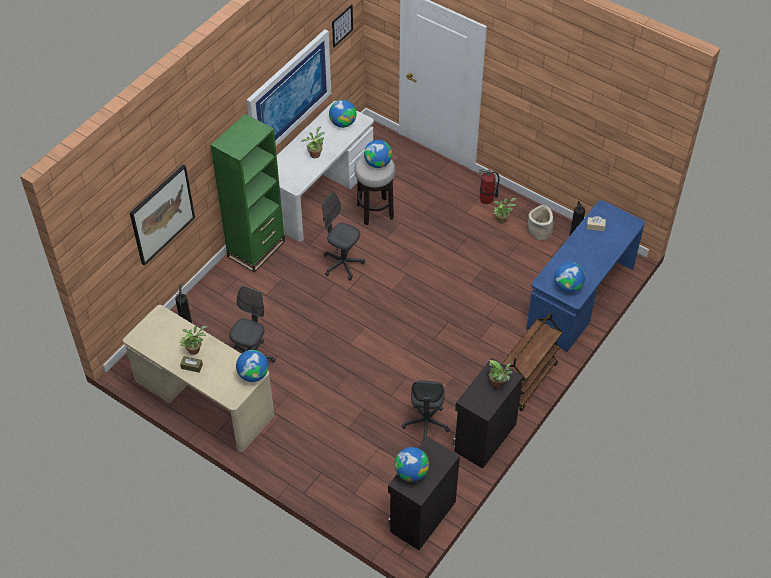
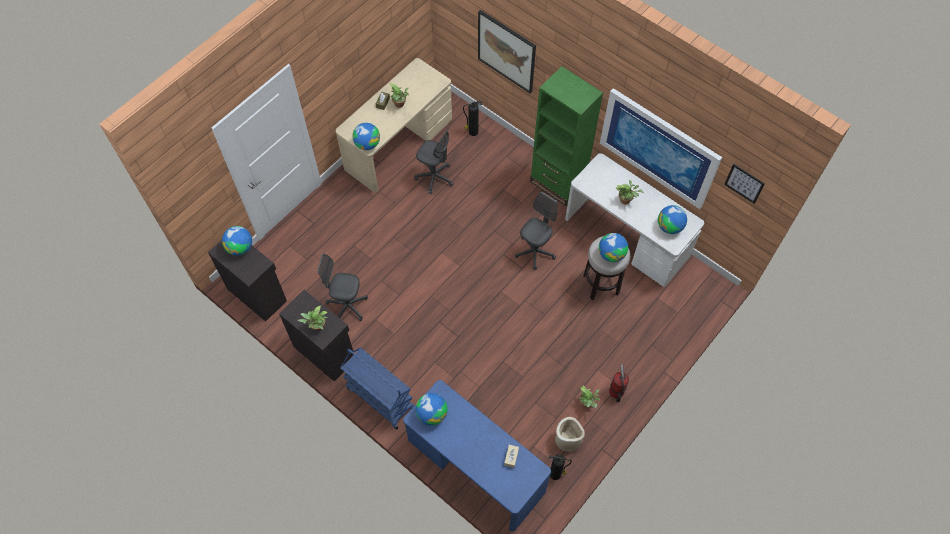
camera: 95 degrees right, 10 degrees up
brown cart [502,312,563,411] -> blue cart [340,348,414,429]

